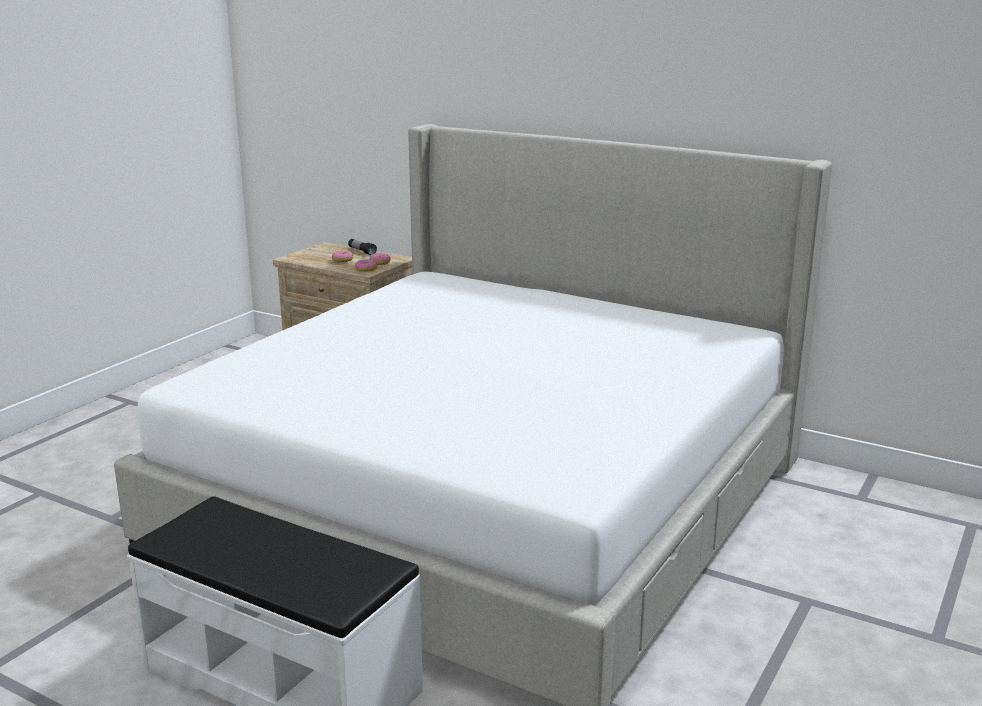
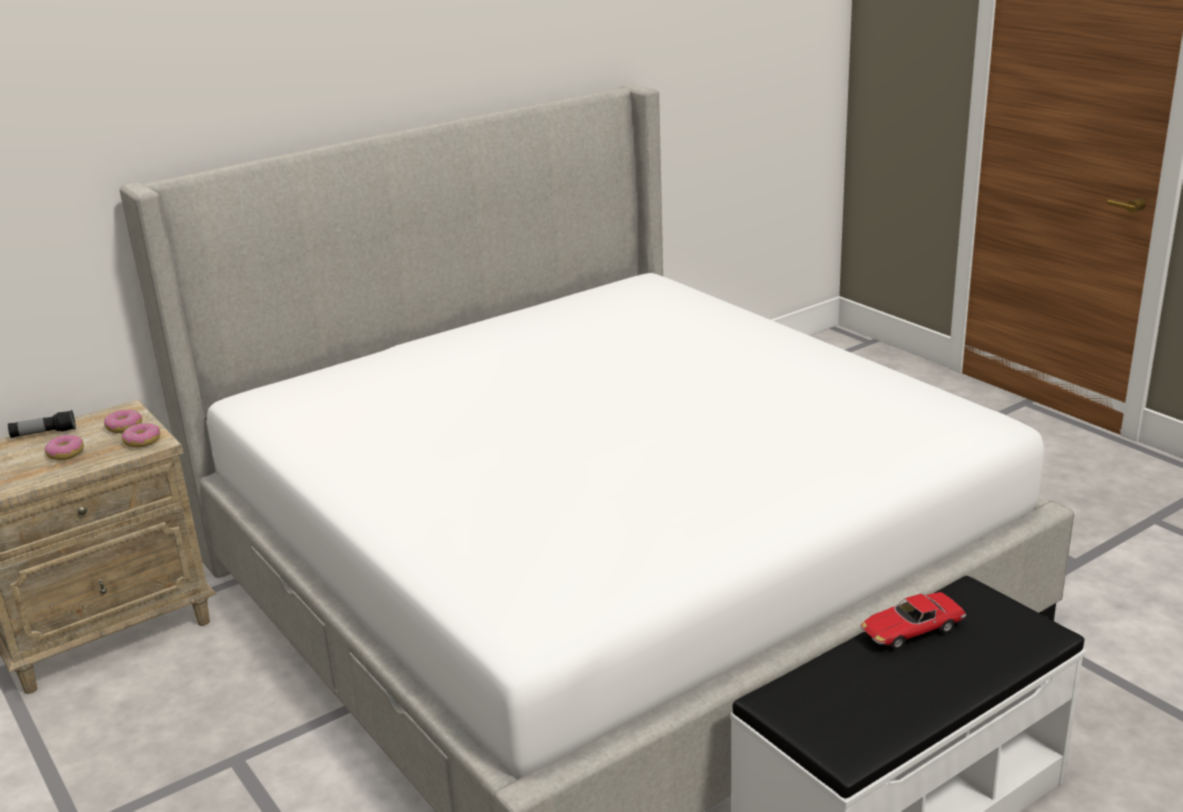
camera: 65 degrees left, 5 degrees up
none -> toy car [860,592,966,649]

